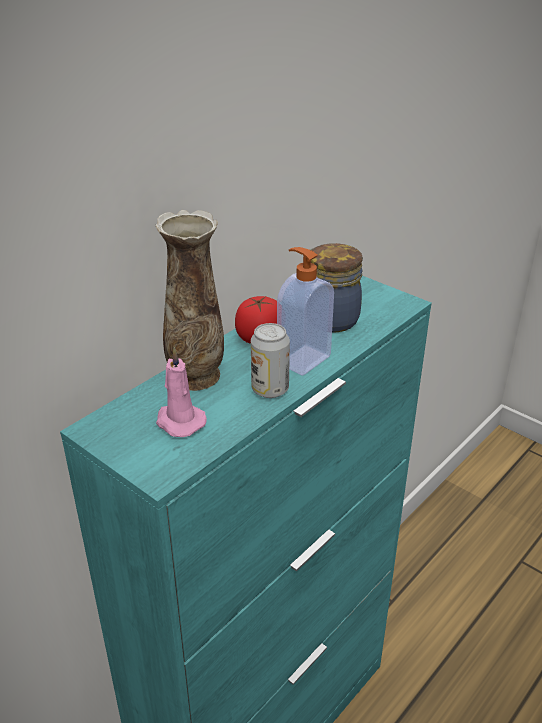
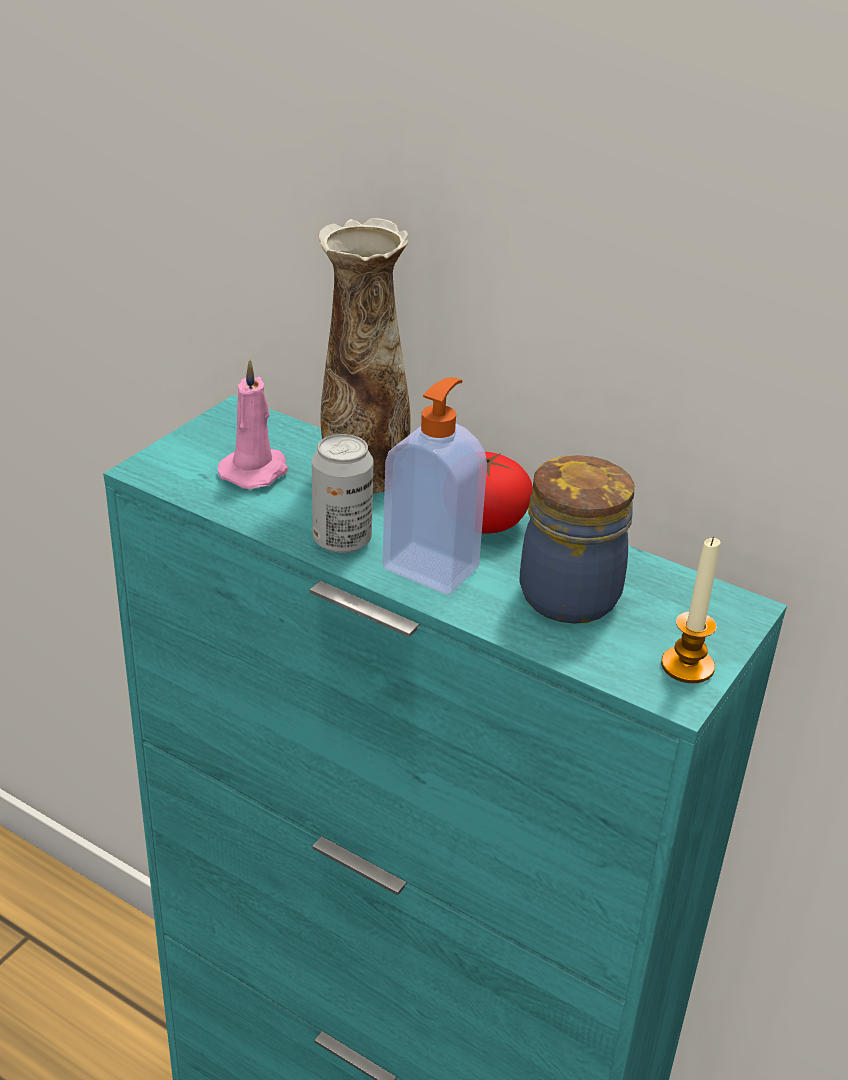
camera: 80 degrees right, 0 degrees up
none -> candle [661,537,721,683]

